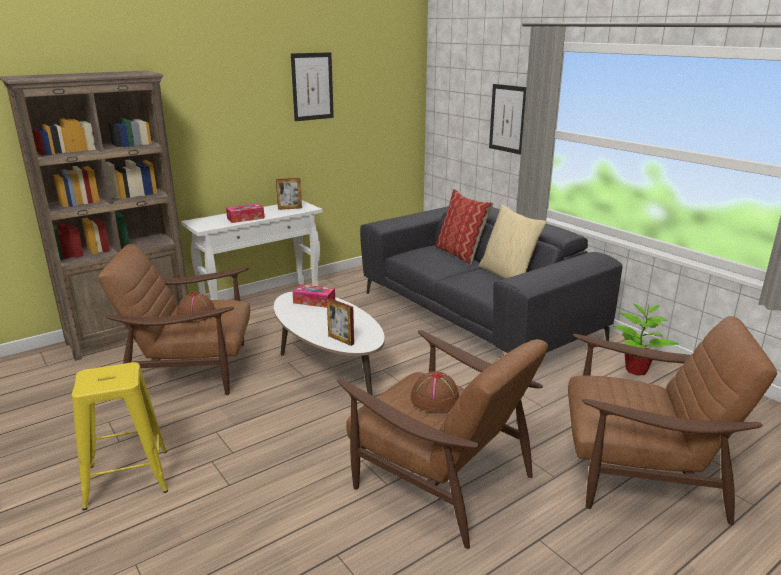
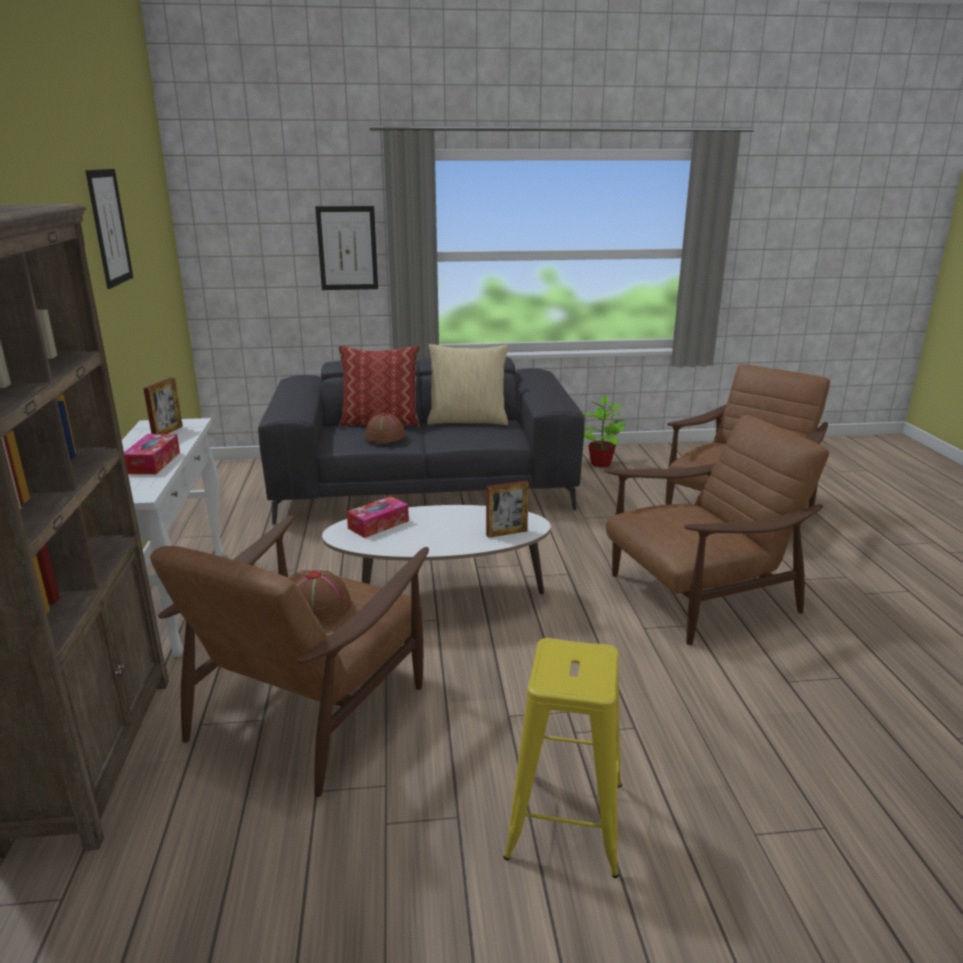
camera: 60 degrees left, 0 degrees up
brown hat [411,371,459,412] -> brown hat moved to [365,412,406,443]

